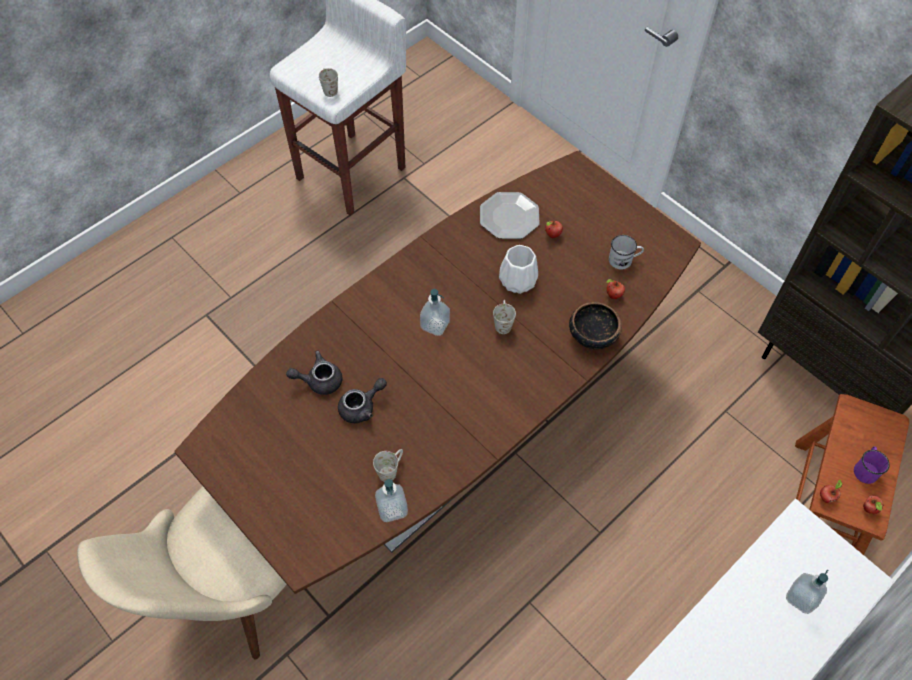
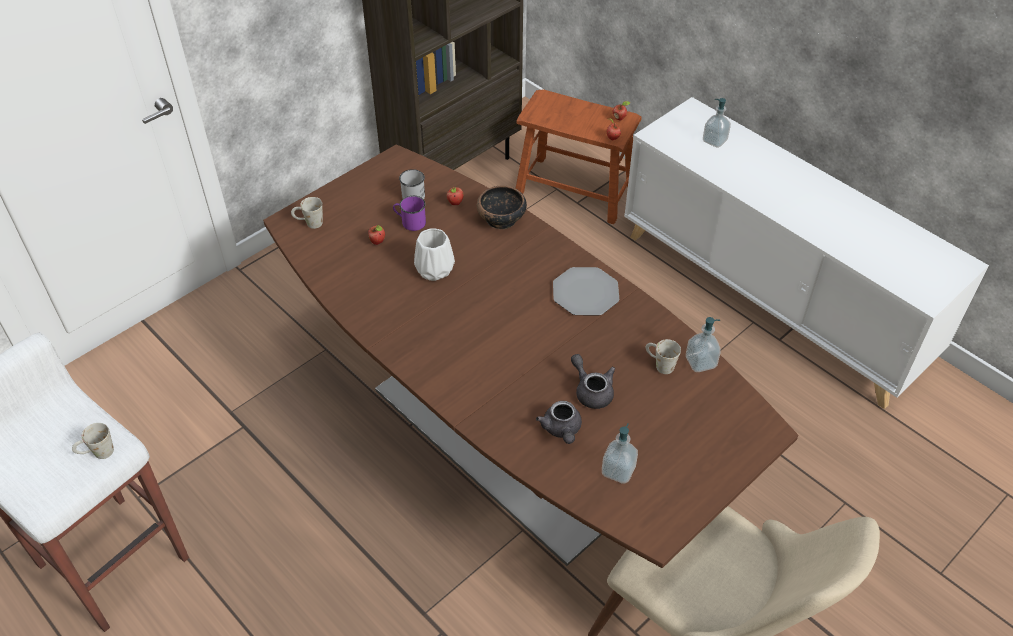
camera: 90 degrees left, 10 degrees down
soap dispenser [420,289,450,336] -> soap dispenser moved to [602,423,638,483]
plate [480,192,540,239] -> plate moved to [553,267,619,315]
white mug [493,300,516,334] -> white mug moved to [291,197,323,229]
purple mug [854,446,890,484] -> purple mug moved to [393,196,426,231]

